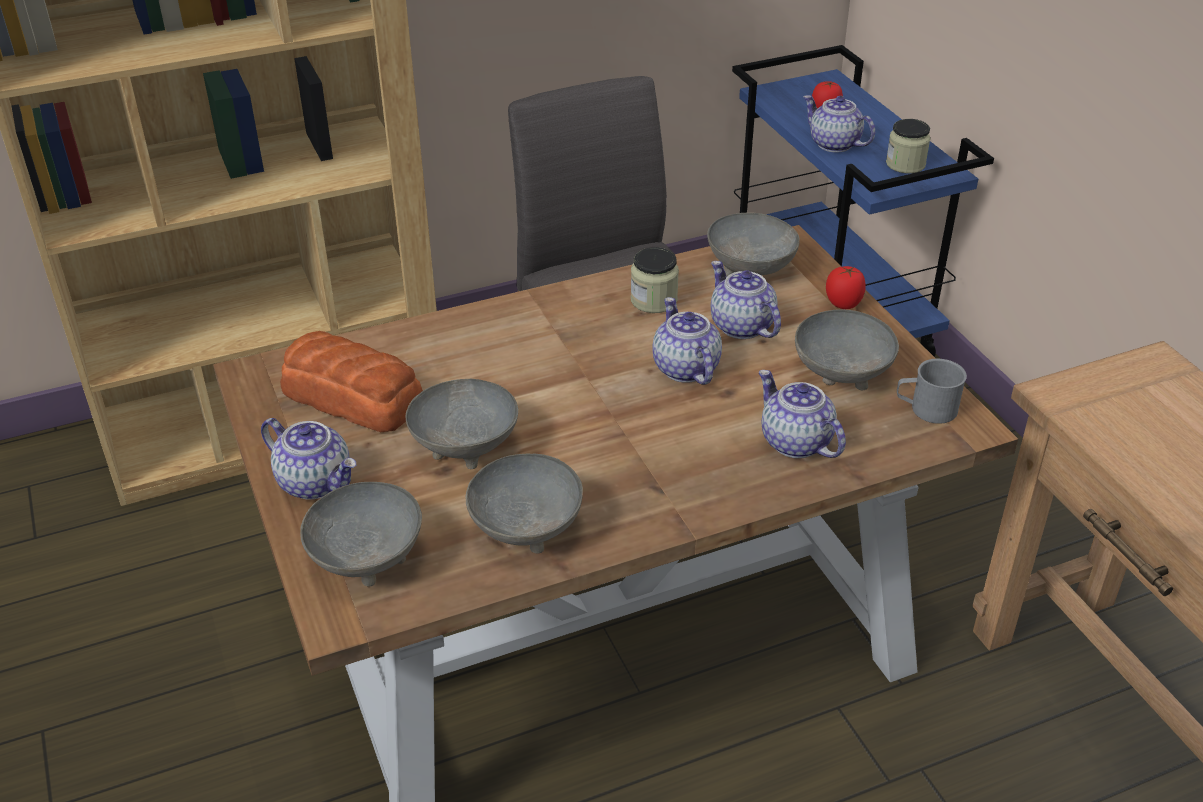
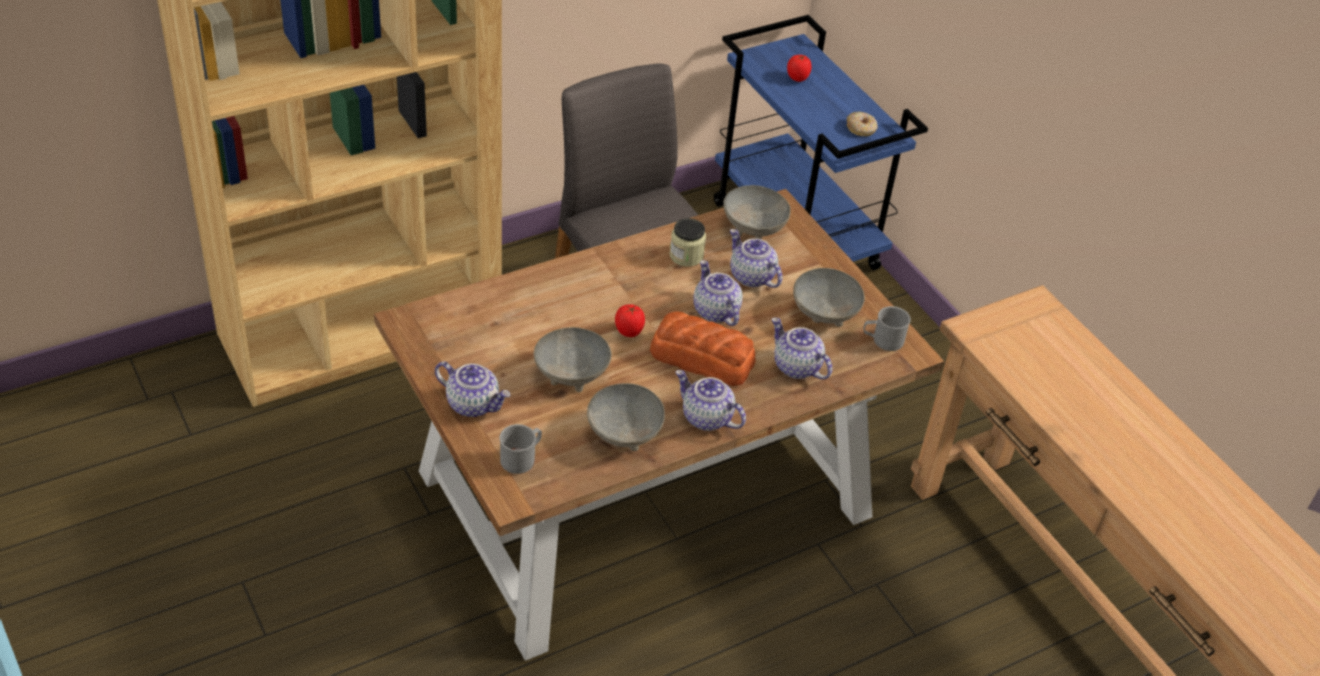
camera: 10 degrees left, 5 degrees up
bread [280,331,423,432] -> bread moved to [650,312,756,386]
grey bowl [300,482,422,586] -> grey mug [500,424,542,474]
teapot [803,95,875,153] -> teapot moved to [675,370,746,431]
tomato [826,266,866,309] -> tomato moved to [615,304,645,337]
jar [886,119,931,173] -> donut [847,112,878,136]

